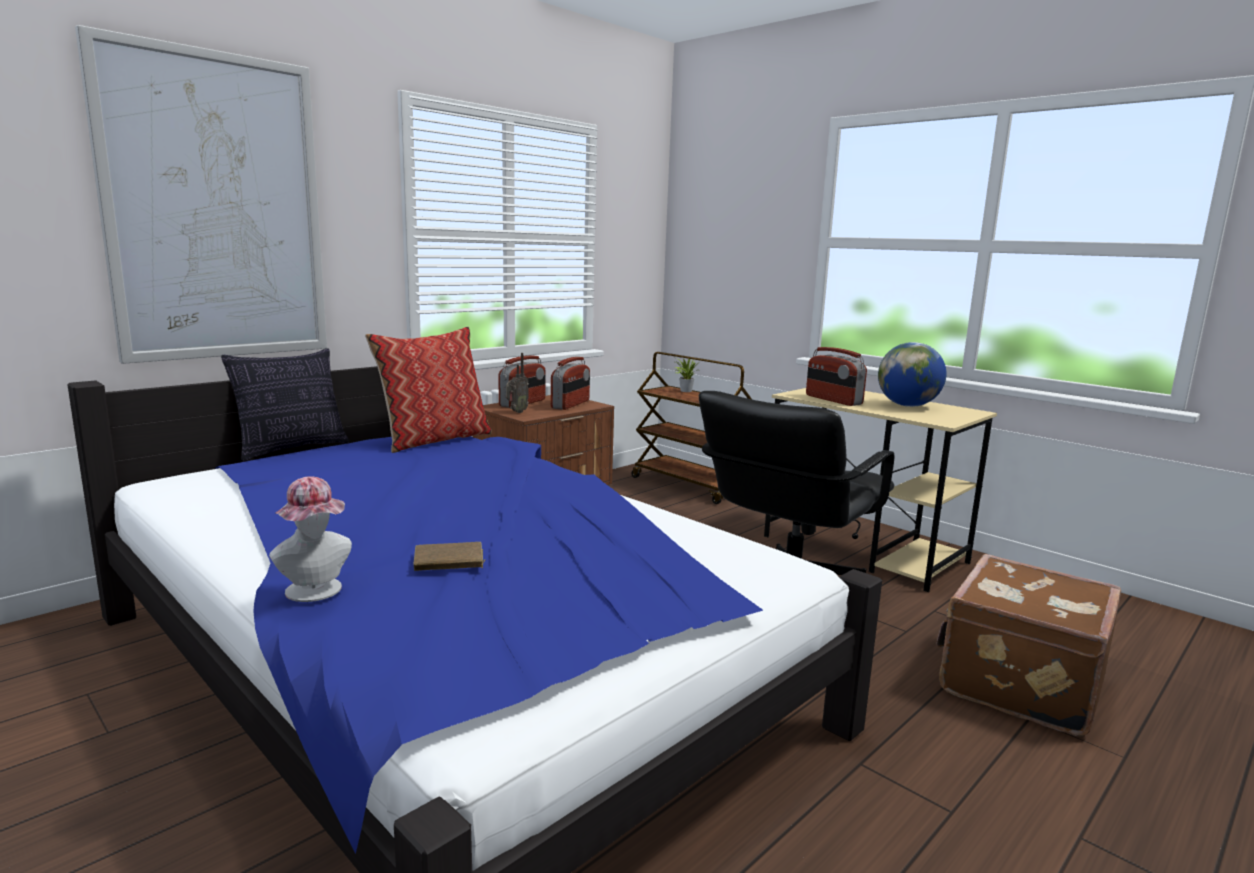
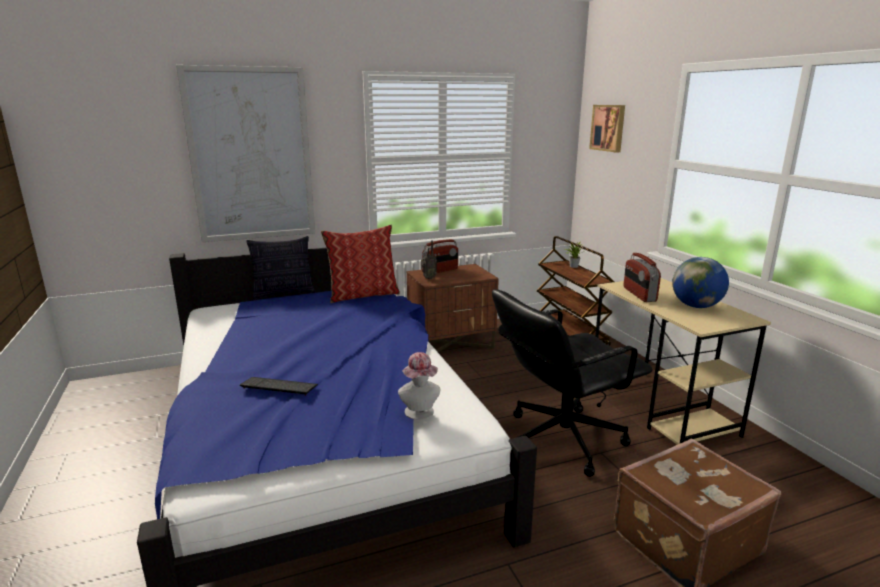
camera: 25 degrees right, 5 degrees up
hat [269,476,352,602] -> hat moved to [398,352,440,420]
brown book [413,542,486,571] -> keyboard [240,377,318,396]
radio [551,357,590,410] -> none
none -> picture [589,105,625,152]

